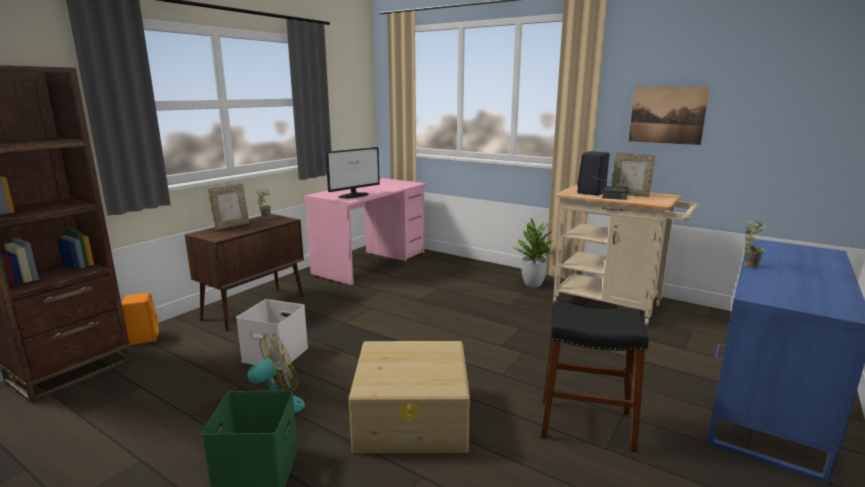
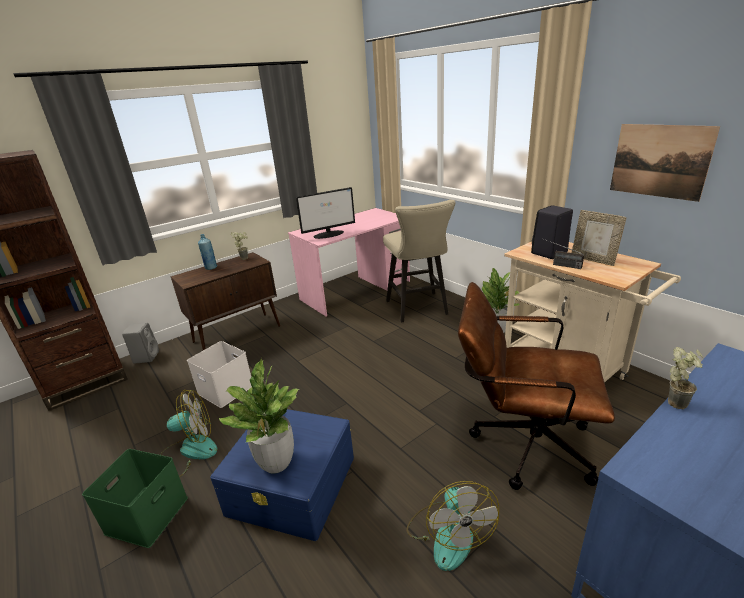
camera: 20 degrees right, 10 degrees up
orange speaker [121,293,159,345] -> grey speaker [122,323,159,364]
picture frame [208,184,249,230] -> blue bottle [198,234,217,270]
beige storage box [349,341,470,453] -> blue storage box [210,409,354,541]
black stool [541,302,649,452] -> fan [406,481,499,571]
none -> potted plant [219,359,299,474]
none -> beige stool [383,200,456,322]
none -> brown office chair [458,282,615,490]

